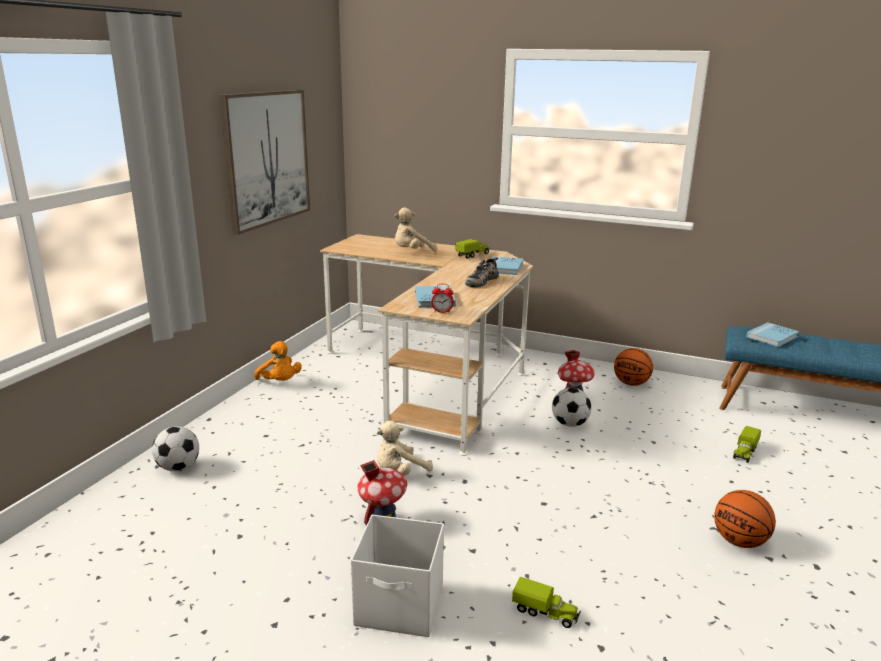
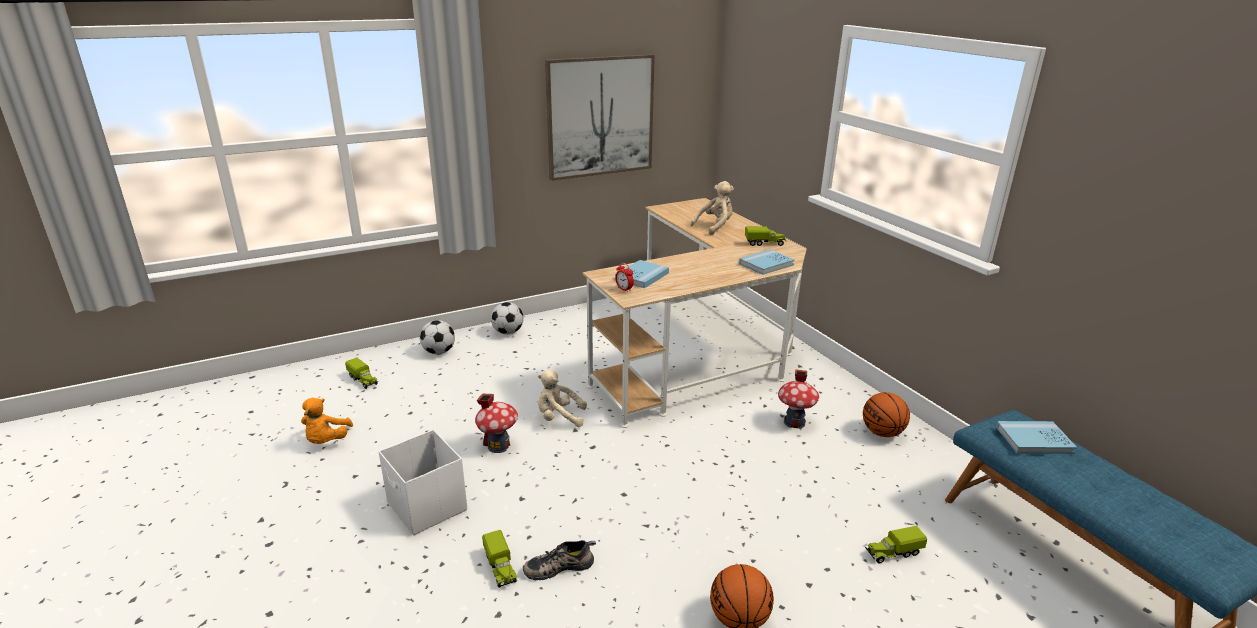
camera: 40 degrees right, 5 degrees up
orange plush toy [254,341,302,381] -> orange plush toy moved to [301,397,353,444]
beige plush toy [395,208,437,252] -> beige plush toy turned 135 degrees clockwise [690,181,734,235]
shoe [465,257,499,287] -> shoe moved to [523,540,596,580]
football [552,388,591,427] -> football moved to [491,302,524,334]
none -> toy truck [345,357,378,389]

